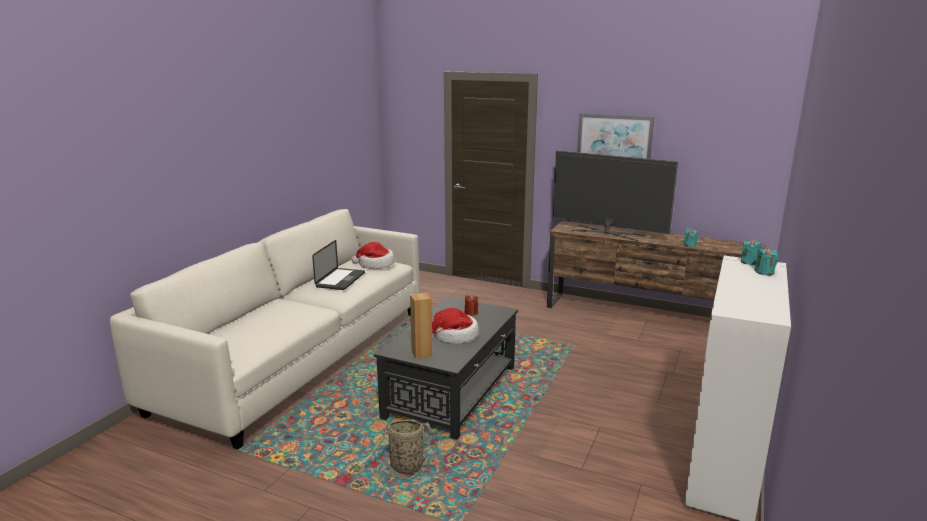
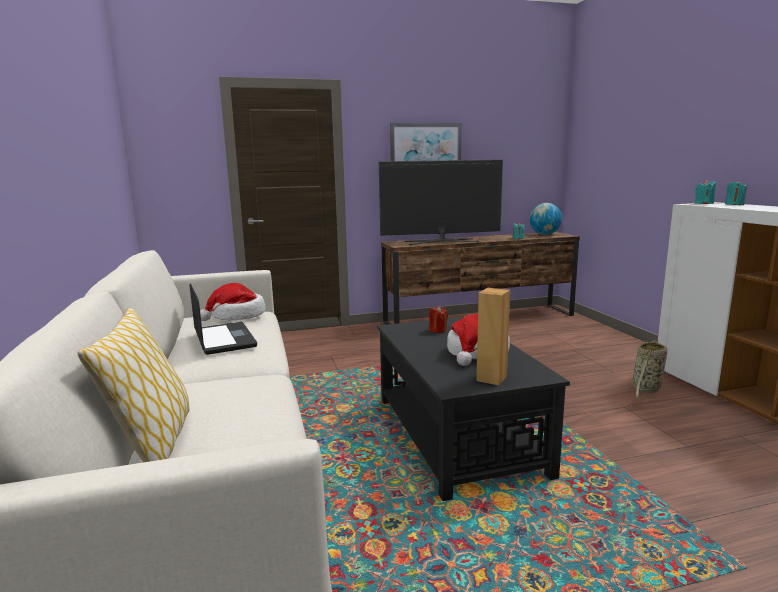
camera: 40 degrees left, 5 degrees down
basket [356,419,441,476] -> basket moved to [632,341,667,402]
none -> pillow [78,308,190,462]
none -> globe [529,203,562,235]

